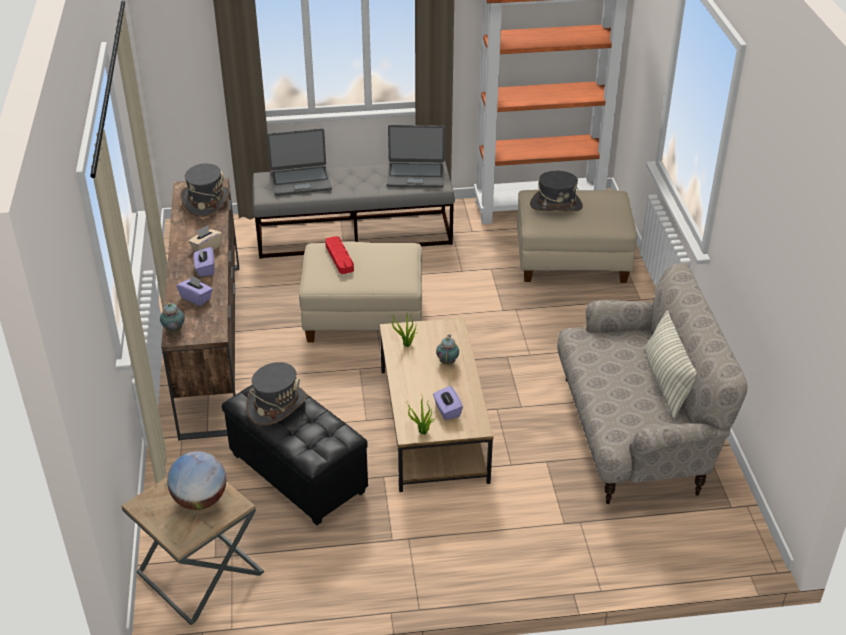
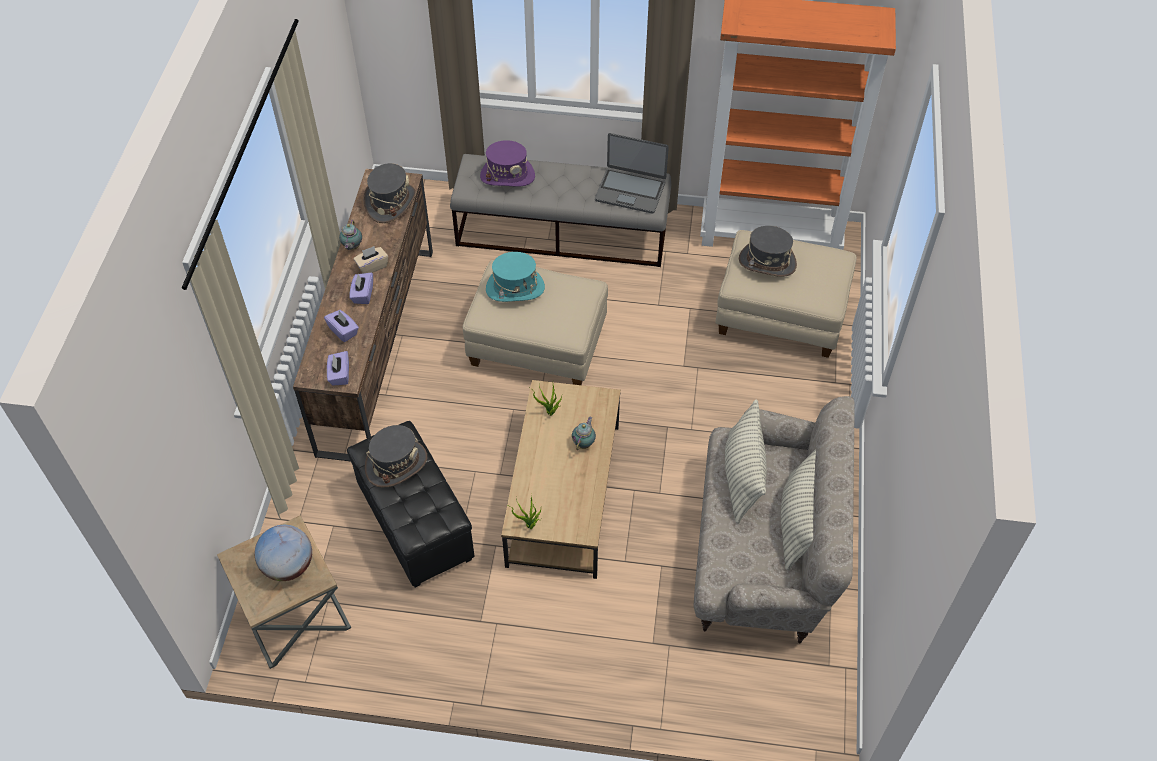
camera: 15 degrees right, 15 degrees up
teapot [160,301,185,332] -> teapot moved to [339,219,362,250]
laptop [267,128,332,196] -> purple hat [480,140,535,187]
red tray [325,236,354,274] -> turquoise hat [486,252,545,302]
purple tissue box [433,386,463,420] -> purple tissue box moved to [327,351,349,386]
none -> pillow [725,399,767,523]

